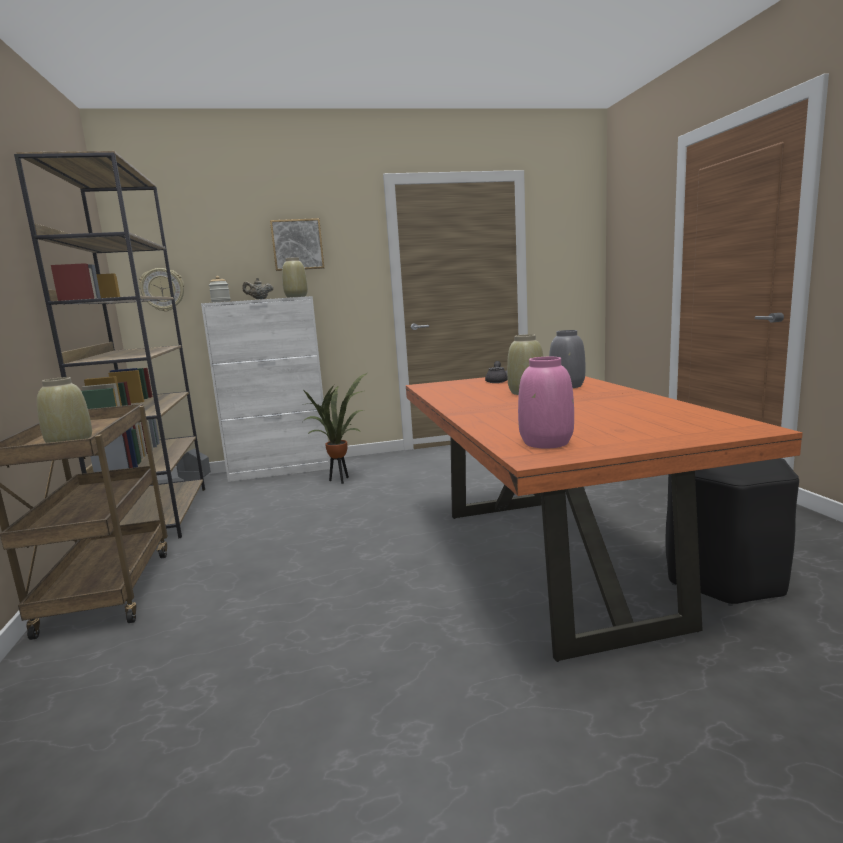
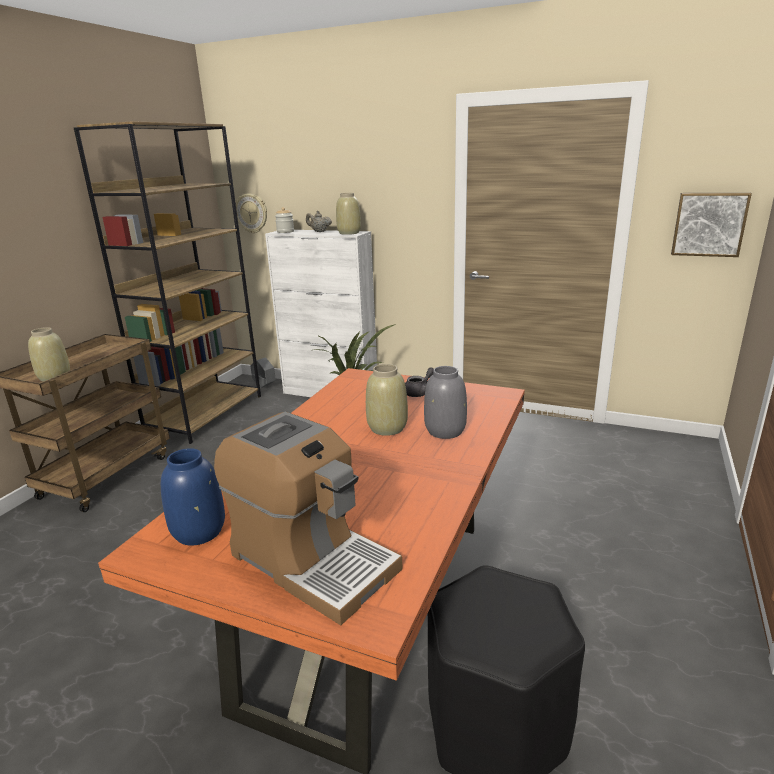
camera: 35 degrees right, 10 degrees up
picture [270,218,324,271] -> picture moved to [671,193,752,257]
pink vase [518,357,574,448] -> blue vase [161,448,225,546]
none -> coffee machine [214,412,402,625]

